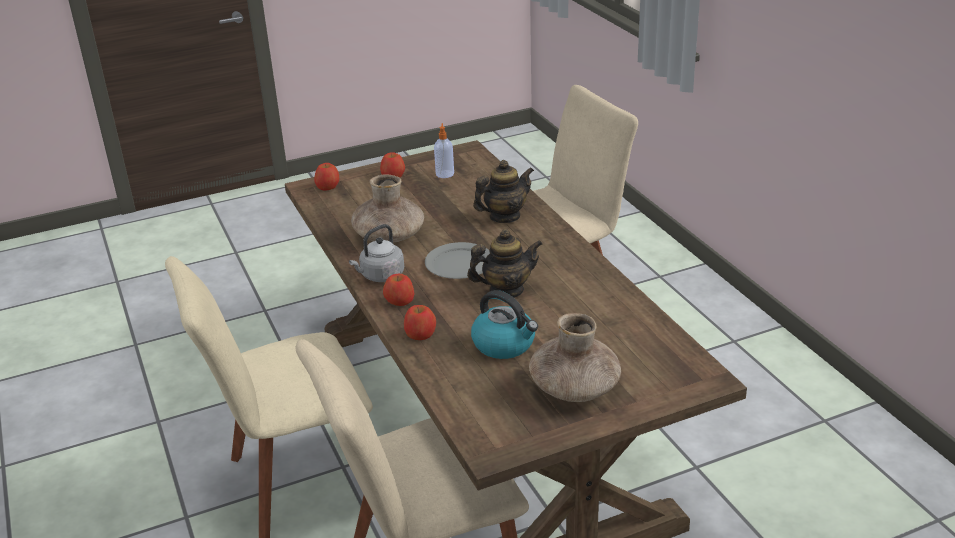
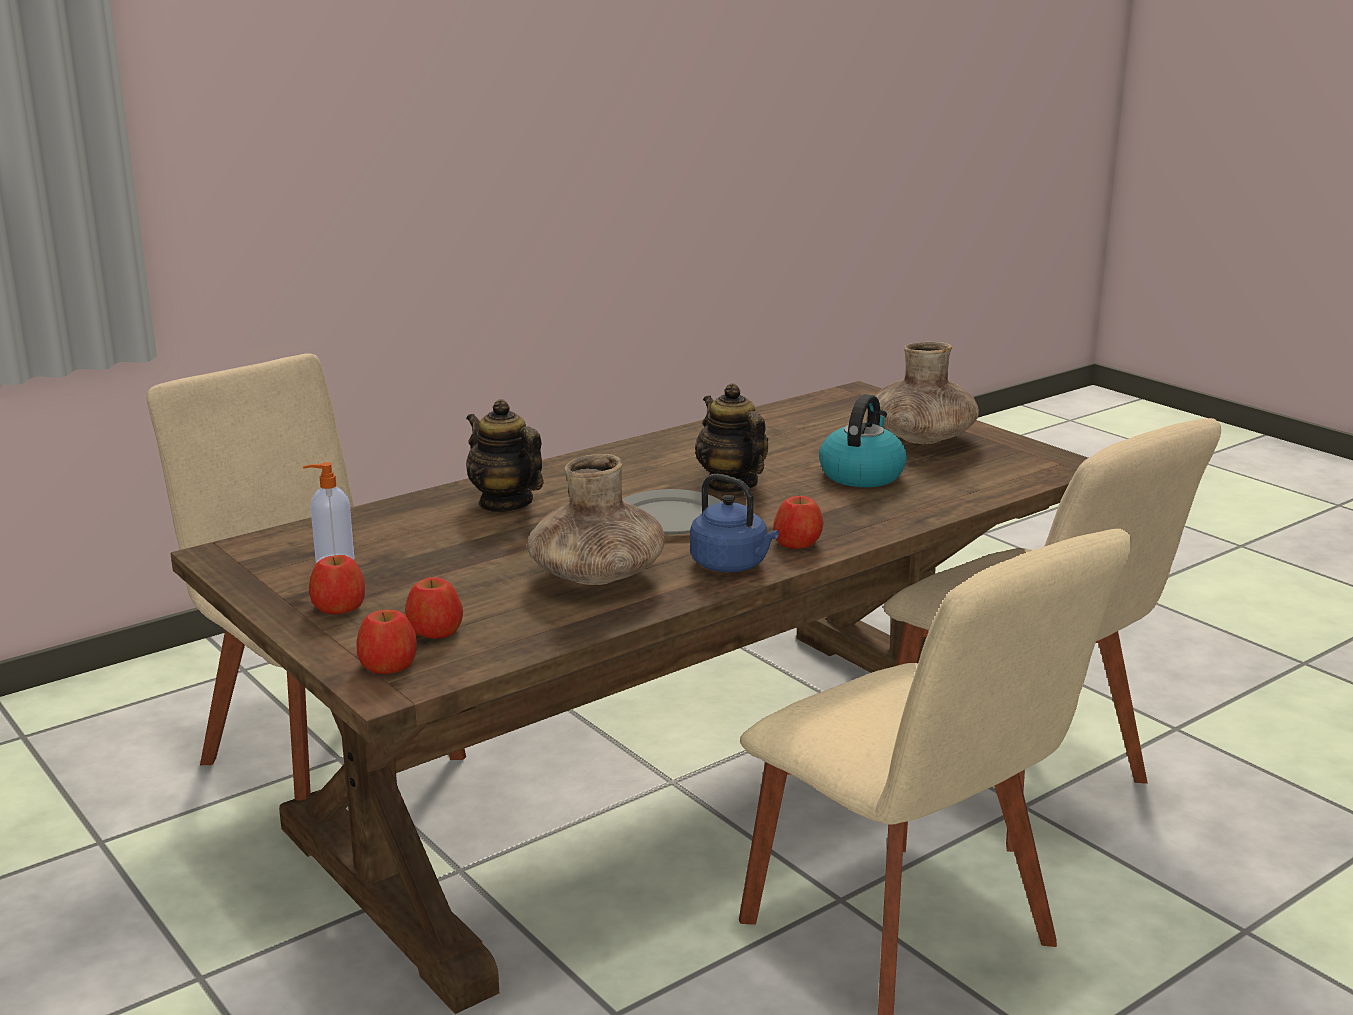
camera: 105 degrees left, 10 degrees down
grey kettle [349,224,404,282] -> blue kettle [690,474,779,572]
apple [404,305,436,340] -> apple moved to [405,577,463,639]

